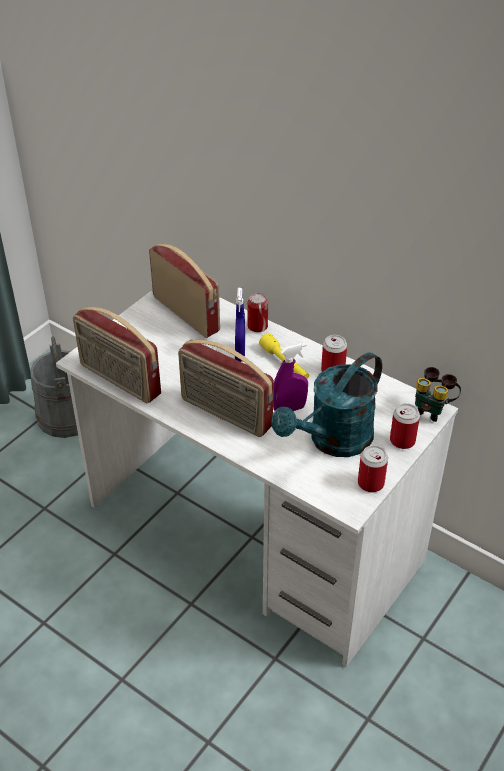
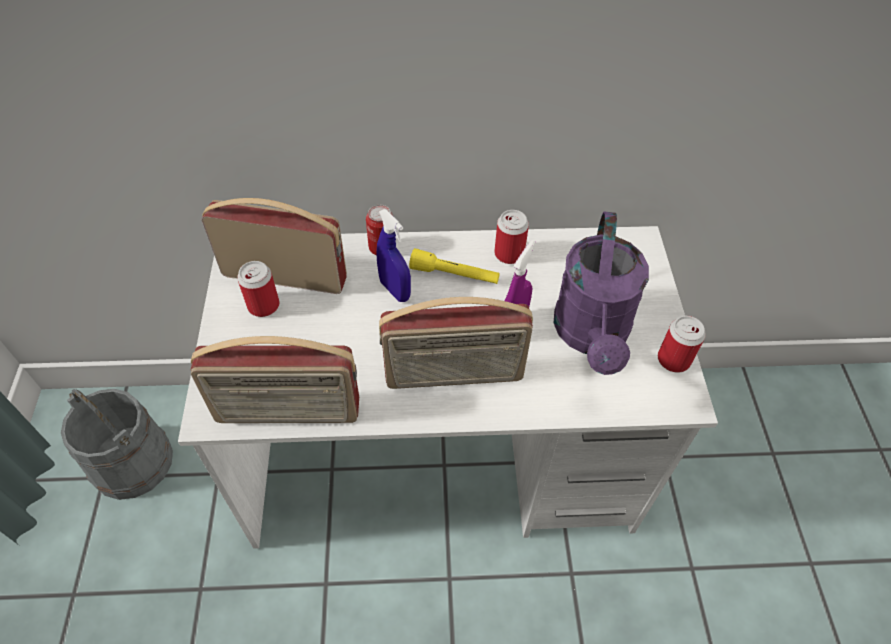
camera: 40 degrees left, 10 degrees up
turquoise watering can [271,352,382,457] -> purple watering can [554,211,649,375]
can [390,403,420,449] -> can moved to [237,261,279,317]
binoculars [415,367,461,422] -> none

